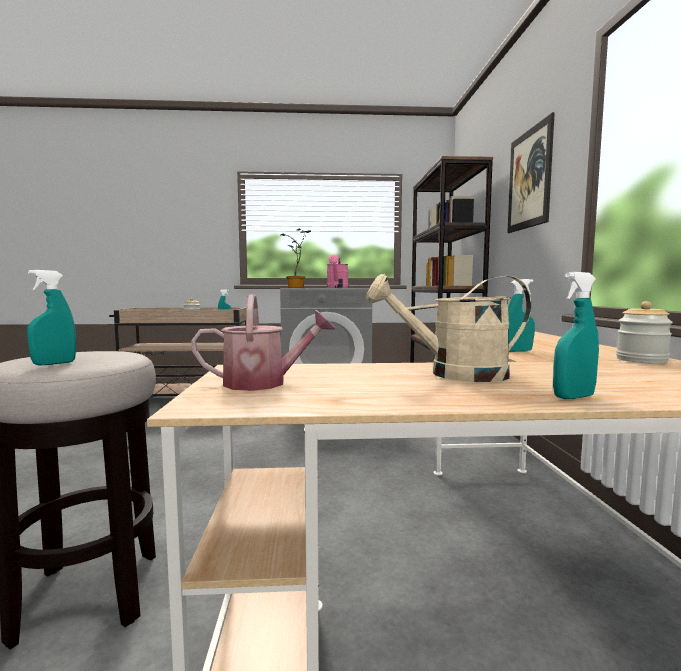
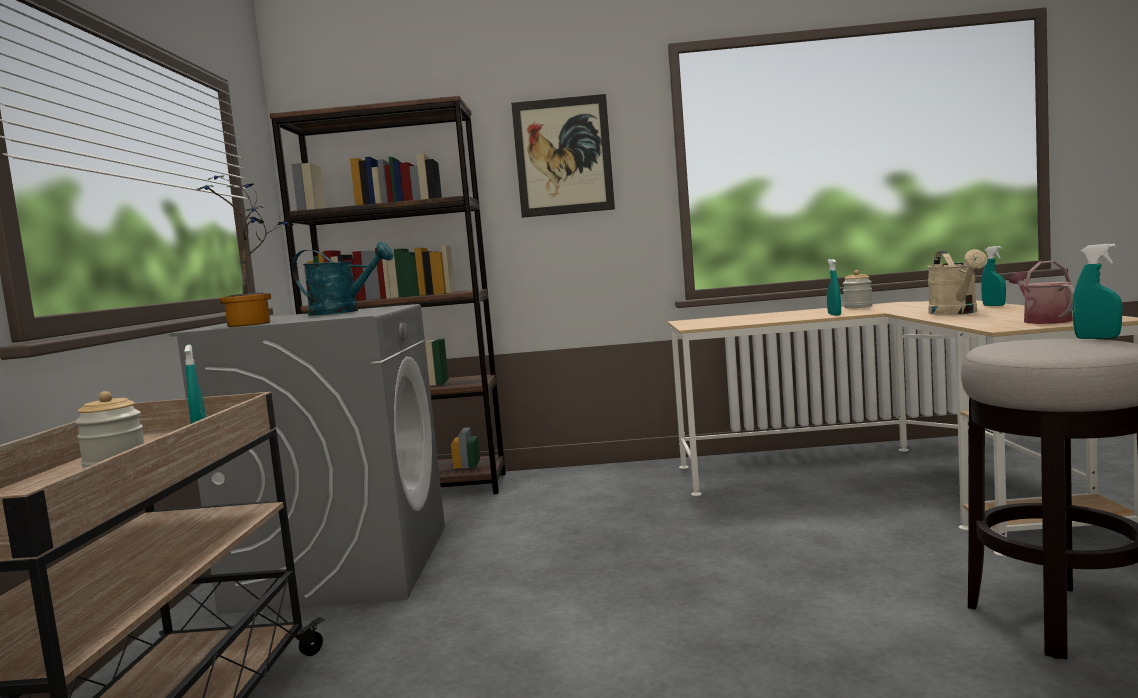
camera: 85 degrees left, 0 degrees up
pink watering can [327,255,349,288] -> turquoise watering can [292,242,394,316]

